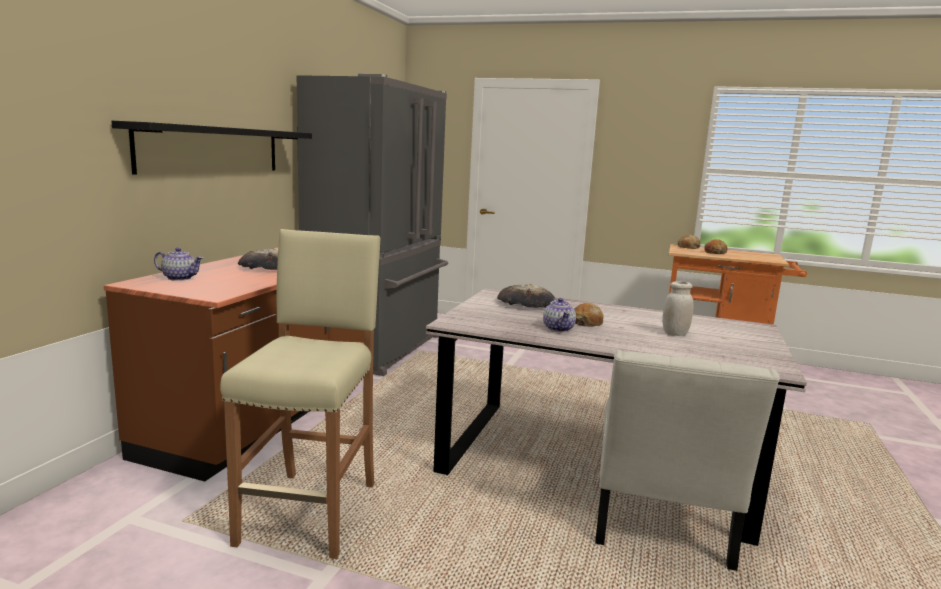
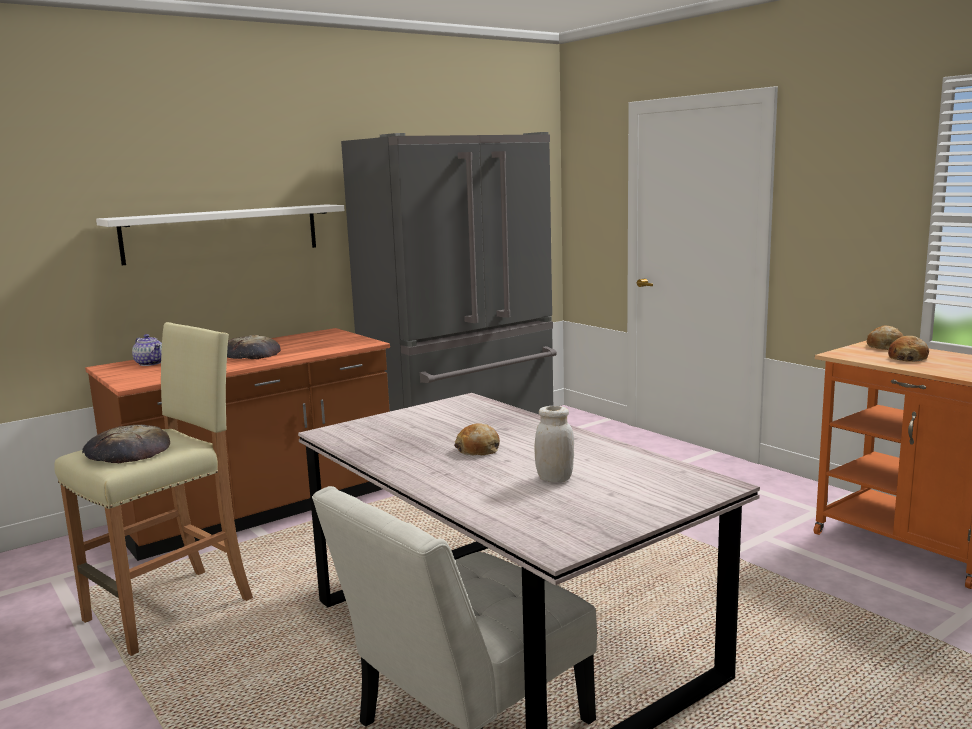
camera: 35 degrees right, 0 degrees up
black shelf [111,121,312,175] -> white shelf [96,204,344,265]
bread [497,284,555,308] -> bread moved to [82,424,170,463]
teapot [543,298,576,332] -> none

